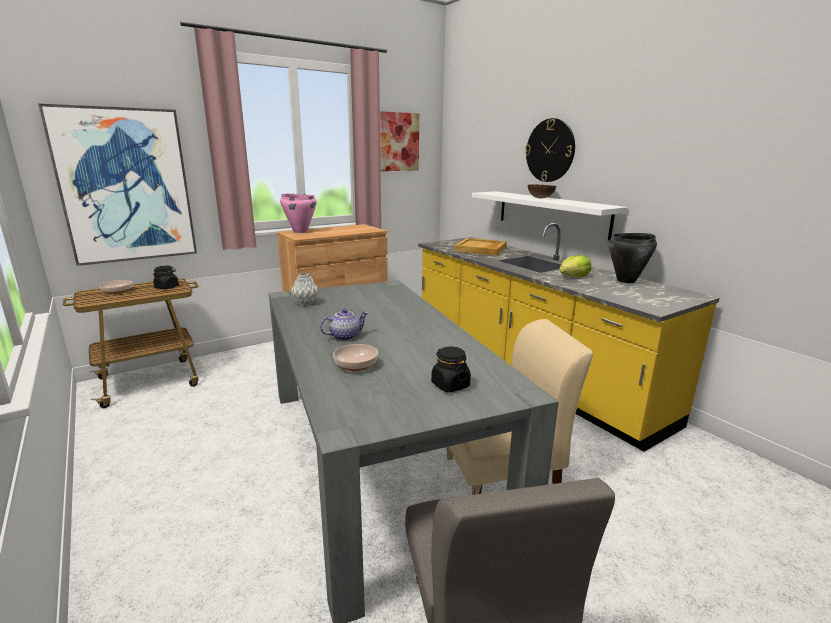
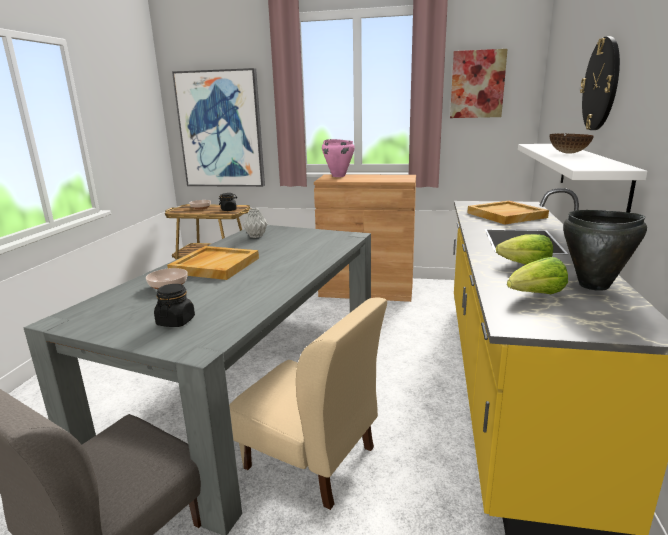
camera: 45 degrees right, 0 degrees up
teapot [320,309,368,341] -> beige tray [167,246,259,280]
none -> lettuce [507,257,568,294]

